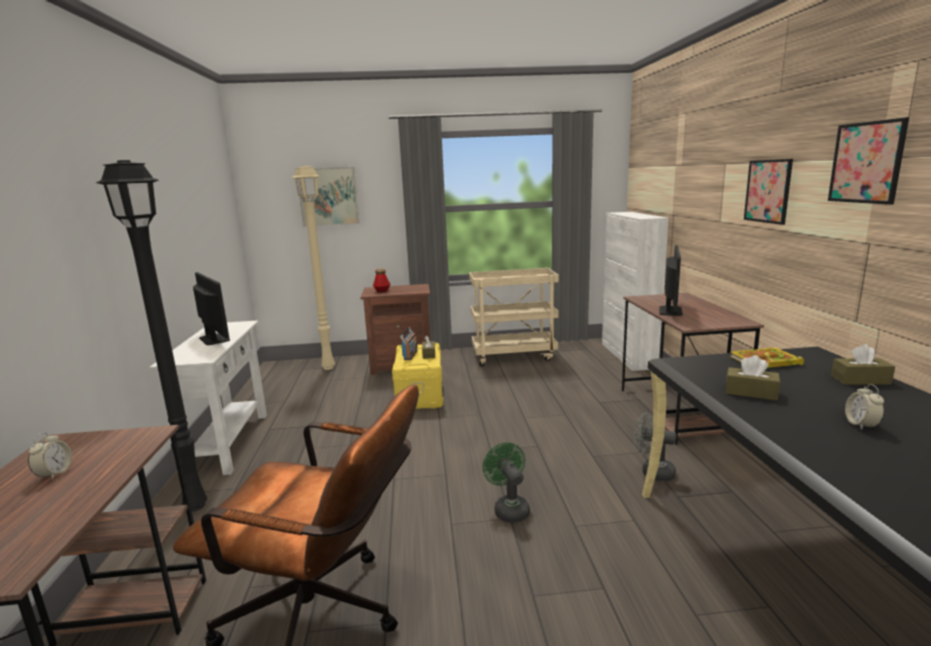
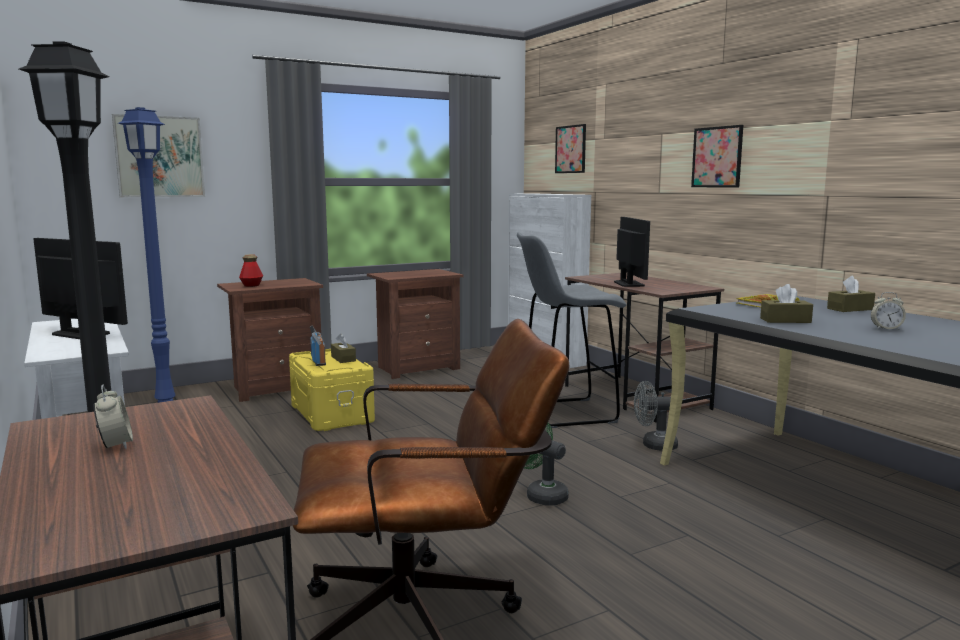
camera: 25 degrees left, 5 degrees down
beige floor lamp [291,165,335,370] -> blue floor lamp [118,107,176,403]
beige cart [469,268,559,367] -> brown nightstand [367,269,463,379]
picture [828,117,909,205] -> picture moved to [555,124,586,173]
alarm clock [845,384,885,430] -> alarm clock turned 60 degrees counterclockwise [871,292,906,330]
none -> grey stool [517,232,627,428]

